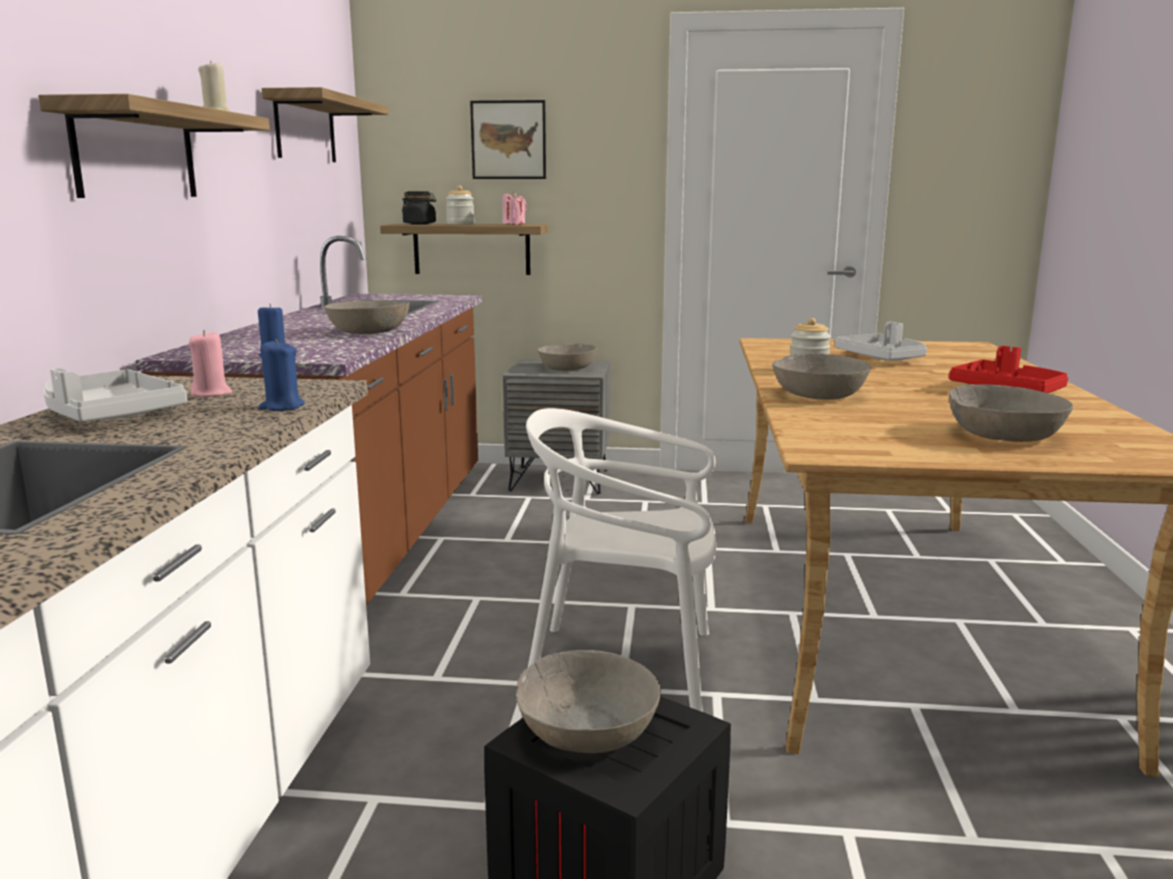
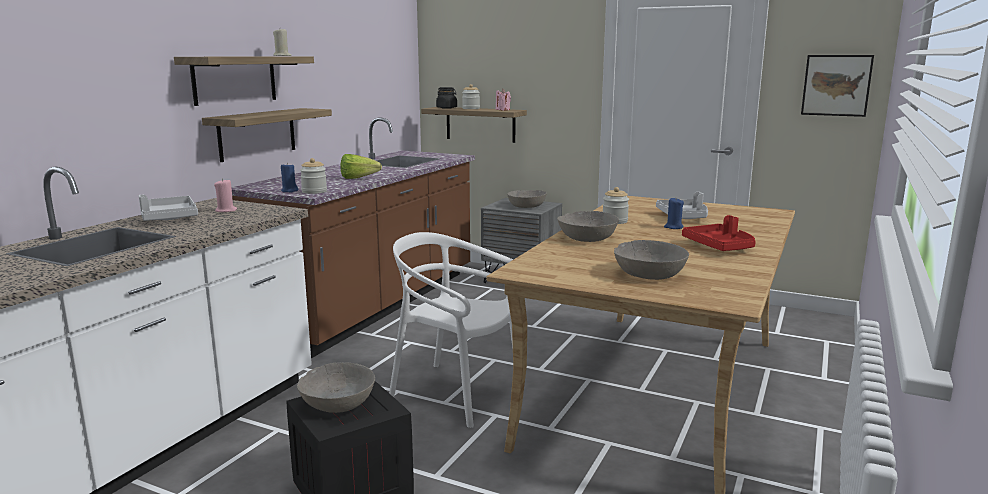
camera: 20 degrees right, 0 degrees up
blue candle [258,339,305,411] -> blue candle moved to [664,198,684,229]
shelf [262,87,388,162] -> shelf moved to [202,108,332,162]
grey bowl [325,300,409,334] -> lettuce [341,154,382,179]
picture [470,100,546,179] -> picture moved to [801,55,874,117]
none -> jar [300,158,327,194]

